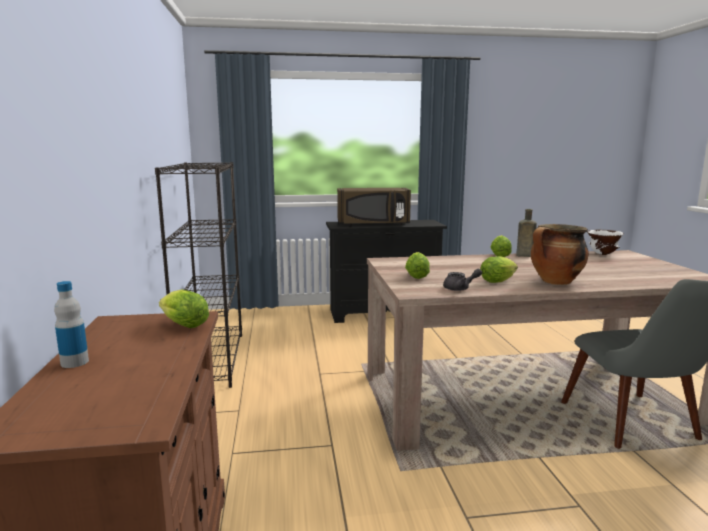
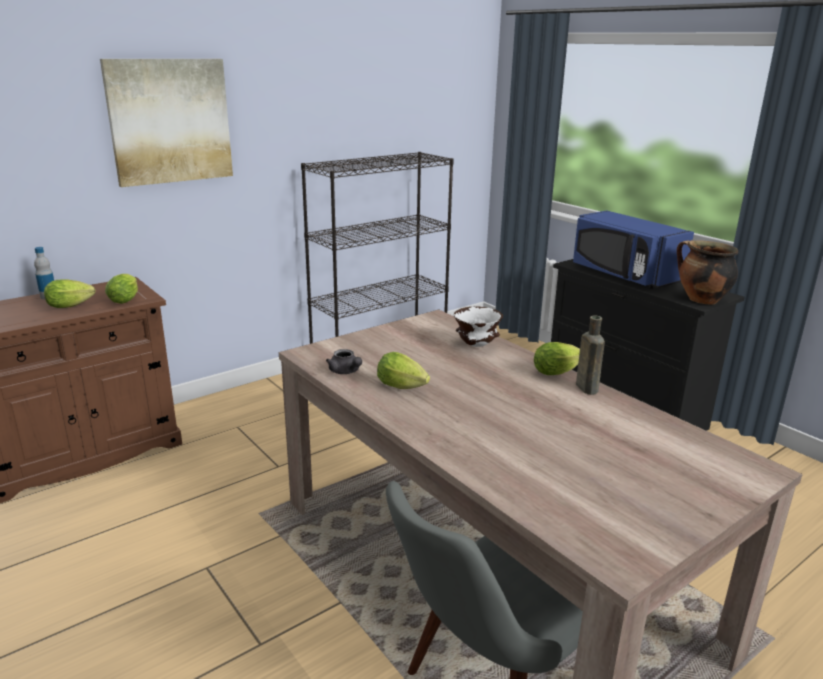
camera: 60 degrees right, 10 degrees up
brown microwave [337,188,411,226] -> blue microwave [573,211,694,288]
lettuce [405,252,430,279] -> lettuce moved to [44,279,95,308]
cooking pot [531,224,589,285] -> cooking pot moved to [677,240,739,305]
white bowl [587,230,624,255] -> white bowl moved to [454,307,503,347]
none -> picture [100,59,233,187]

